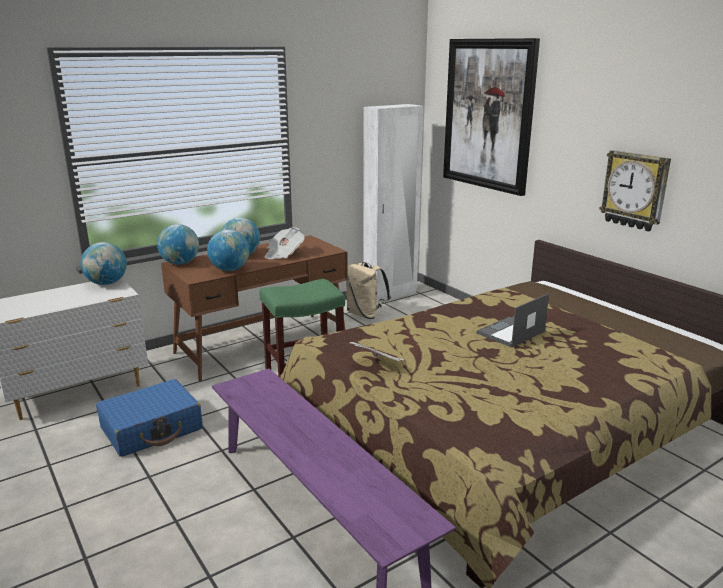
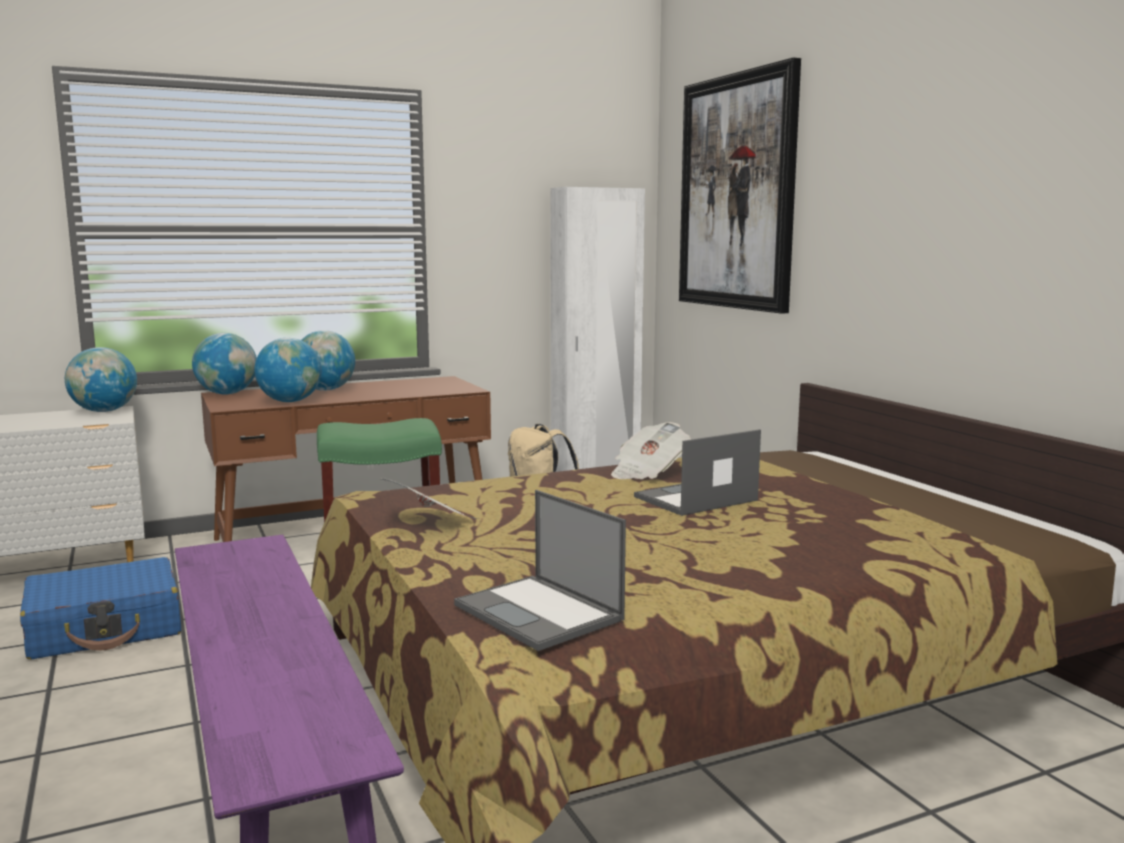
camera: 10 degrees right, 10 degrees down
newspaper [265,227,305,259] -> newspaper moved to [611,422,691,479]
wall clock [599,150,671,232] -> none
none -> laptop [454,490,626,651]

